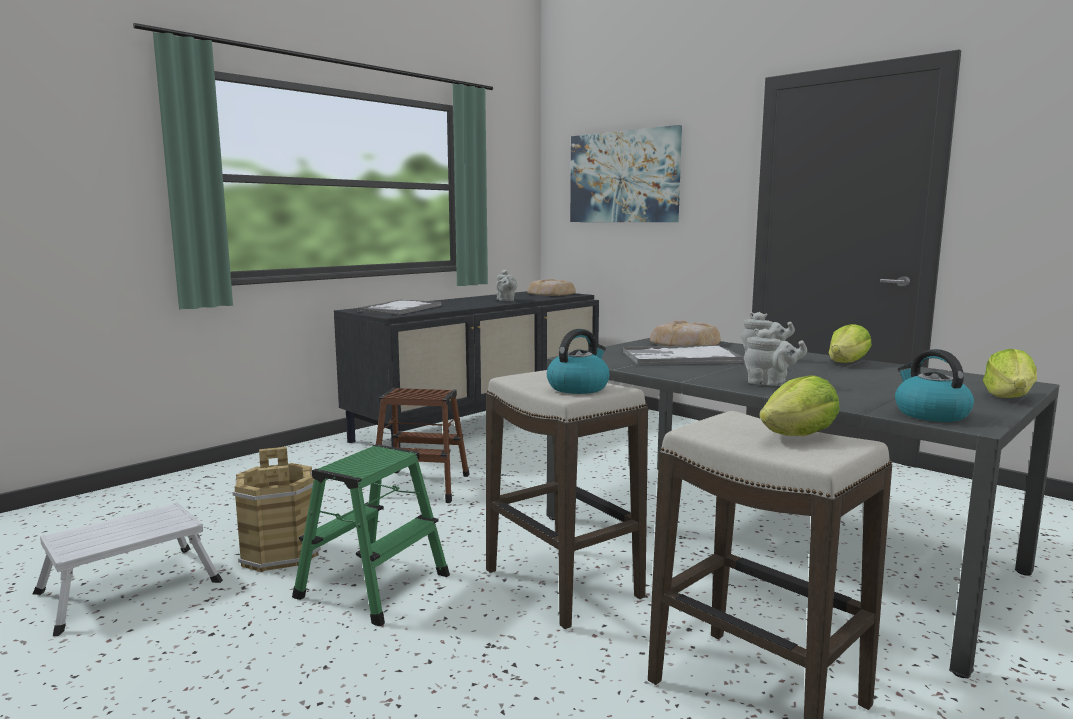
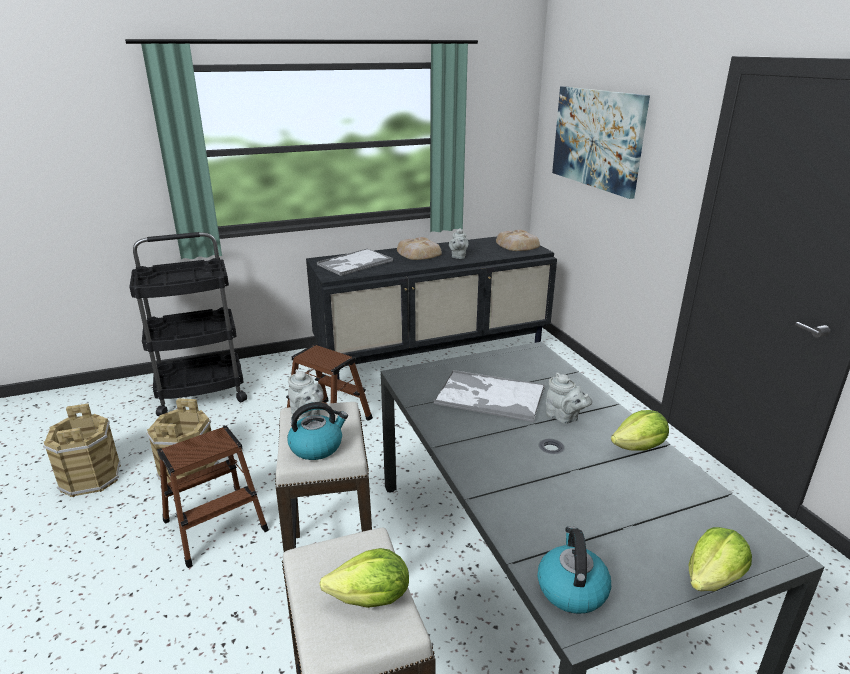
camera: 25 degrees right, 15 degrees up
white step ladder [33,502,223,636] -> brown bucket [43,404,121,497]
green step ladder [292,444,450,626] -> brown step ladder [157,426,269,568]
bread [650,320,721,346] -> bread moved to [397,237,442,260]
grey teapot [744,328,807,386] -> grey teapot moved to [288,369,324,419]
none -> black cart [129,232,247,416]

